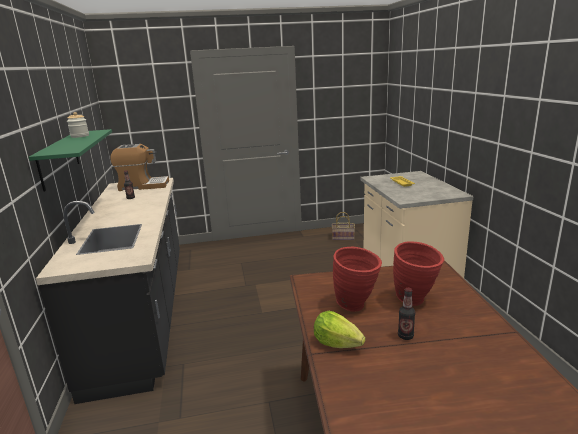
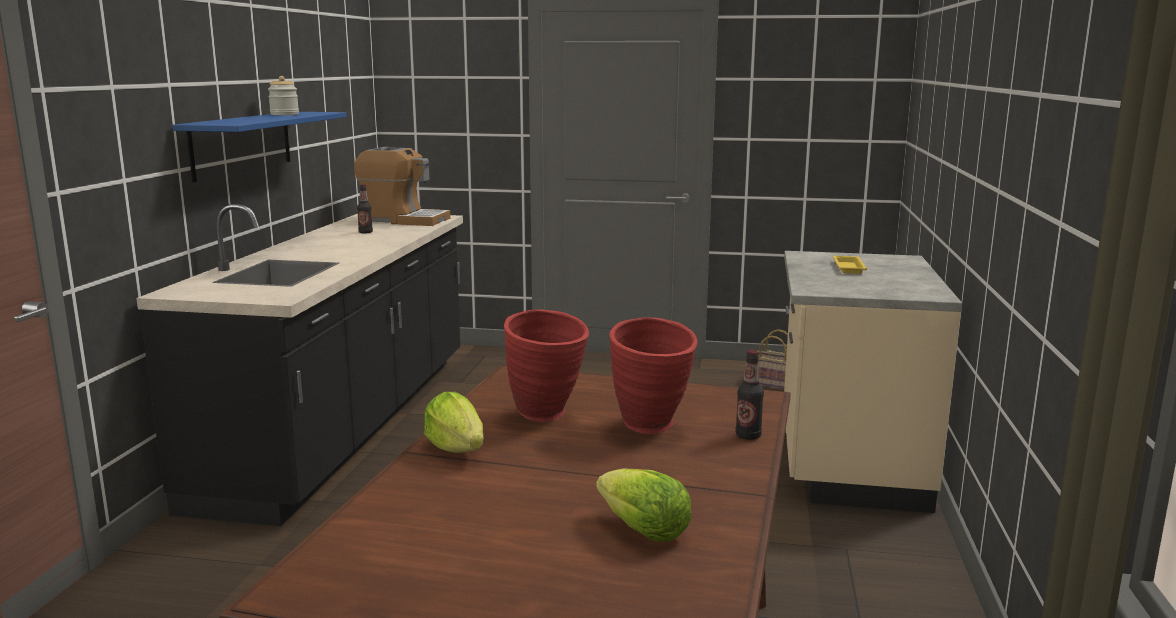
camera: 20 degrees right, 5 degrees down
green shelf [29,129,112,191] -> blue shelf [173,112,347,182]
bottle [398,288,415,340] -> bottle moved to [736,350,764,440]
none -> lettuce [596,468,691,542]

